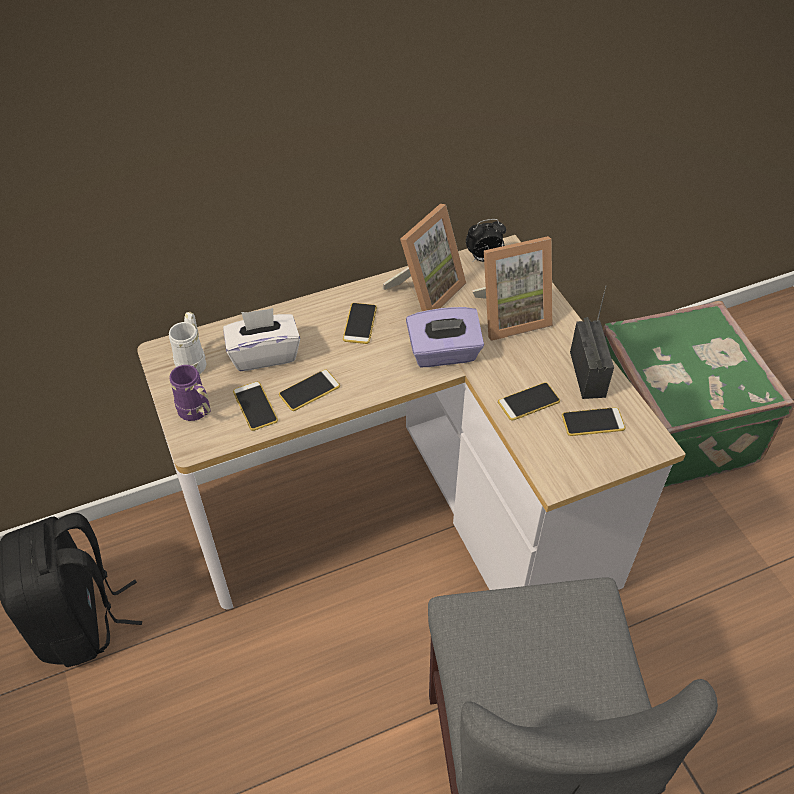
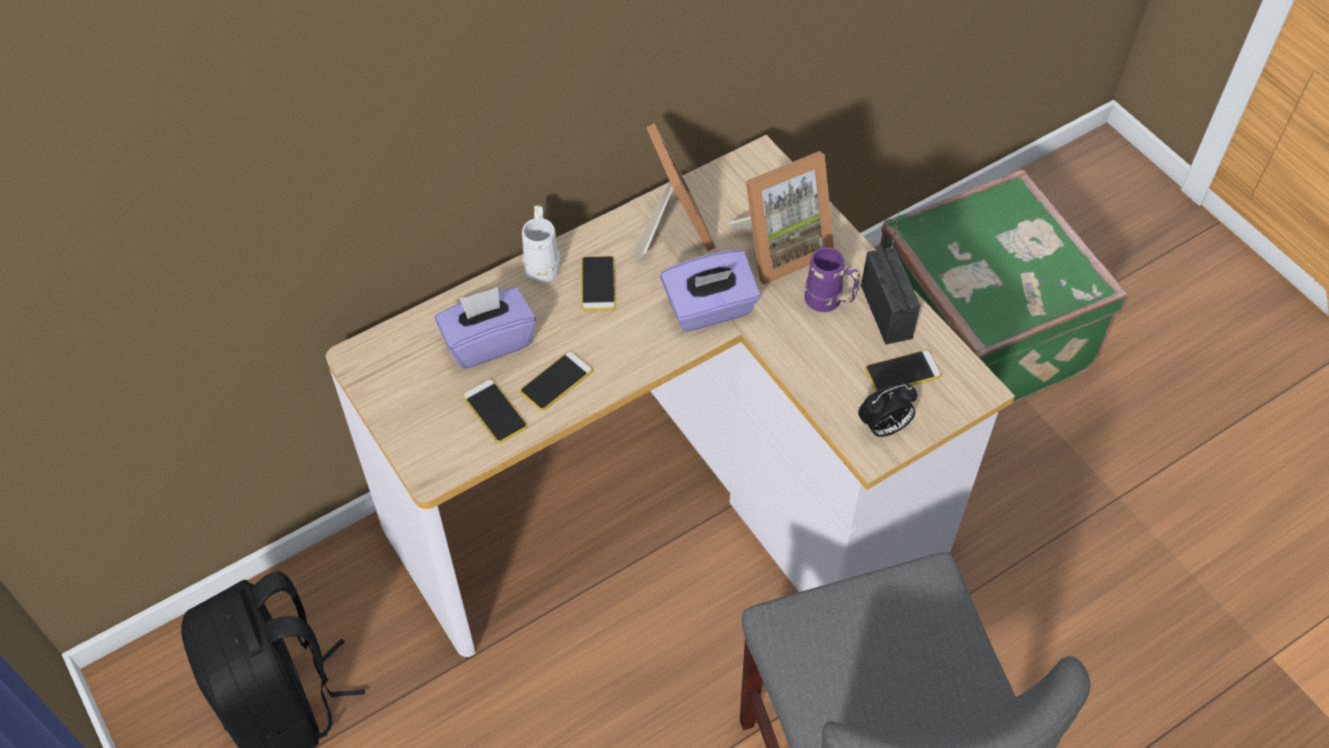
camera: 10 degrees left, 5 degrees up
white mug [169,312,207,374] -> white mug moved to [522,205,560,283]
purple mug [170,365,211,421] -> purple mug moved to [804,247,860,312]
white tissue box [223,308,300,371] -> purple tissue box [435,287,536,369]
picture frame [383,204,466,311] -> picture frame turned 45 degrees counterclockwise [635,123,716,261]
alarm clock [466,219,506,262] -> alarm clock moved to [858,383,917,437]
phone [498,382,560,421] -> none

